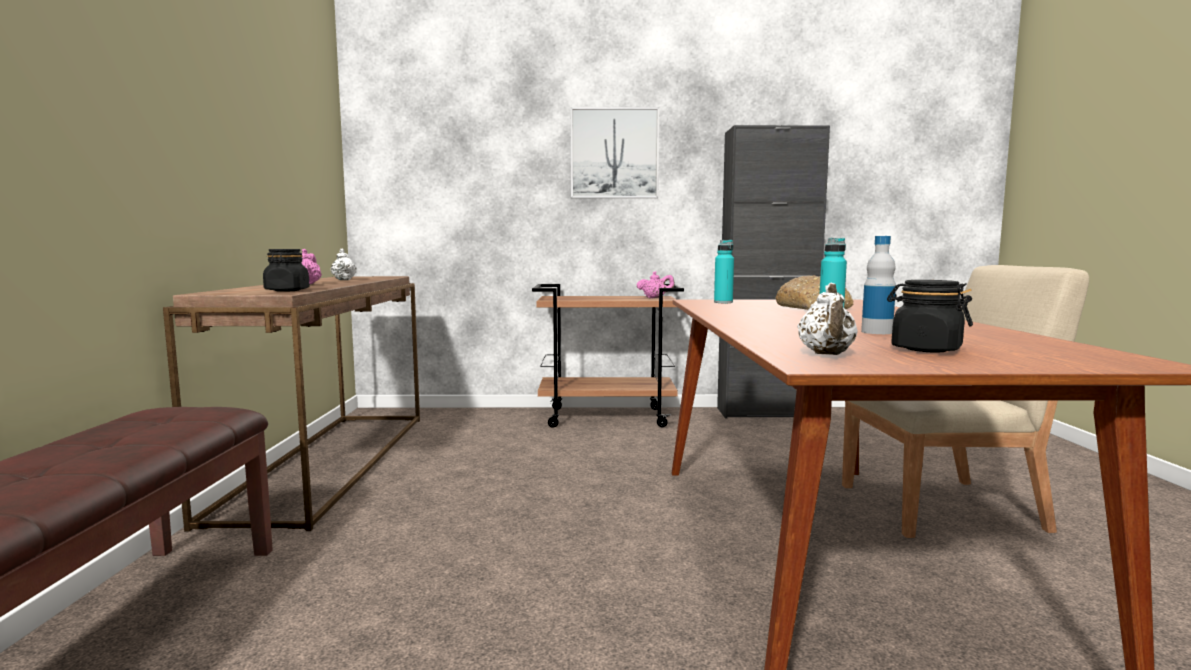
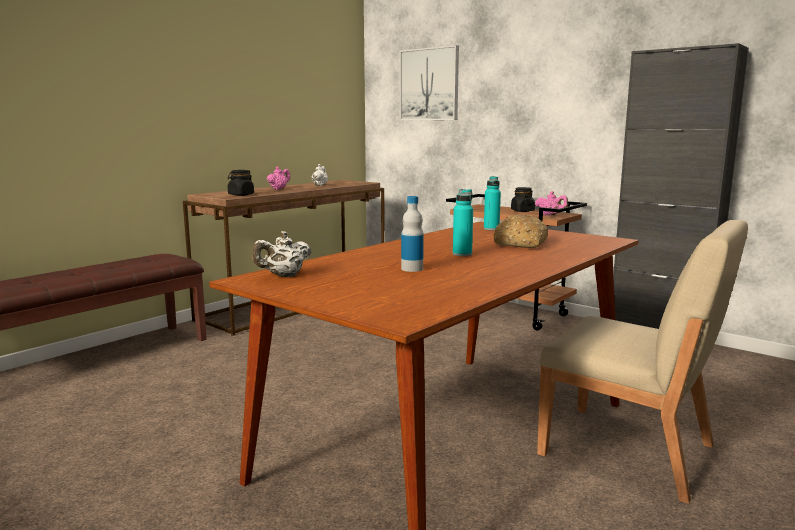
camera: 40 degrees right, 5 degrees up
picture [571,107,659,198] -> picture moved to [400,45,459,120]
black jar [887,280,973,352] -> black jar moved to [511,187,535,212]

